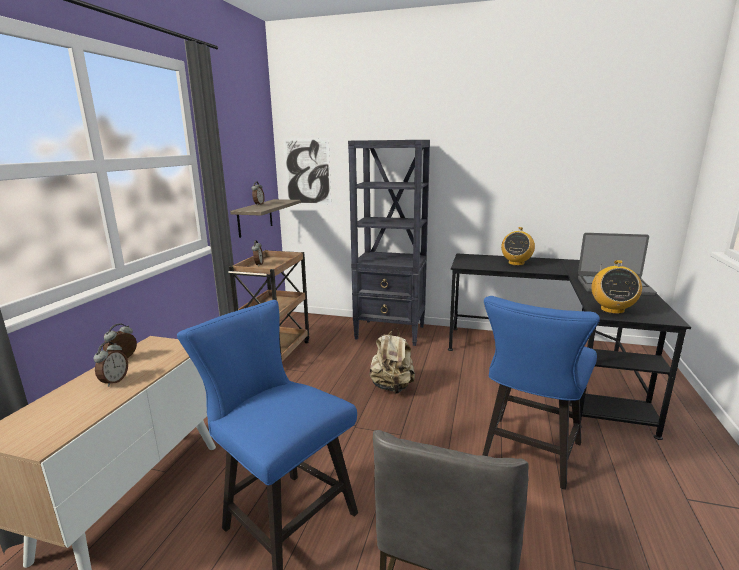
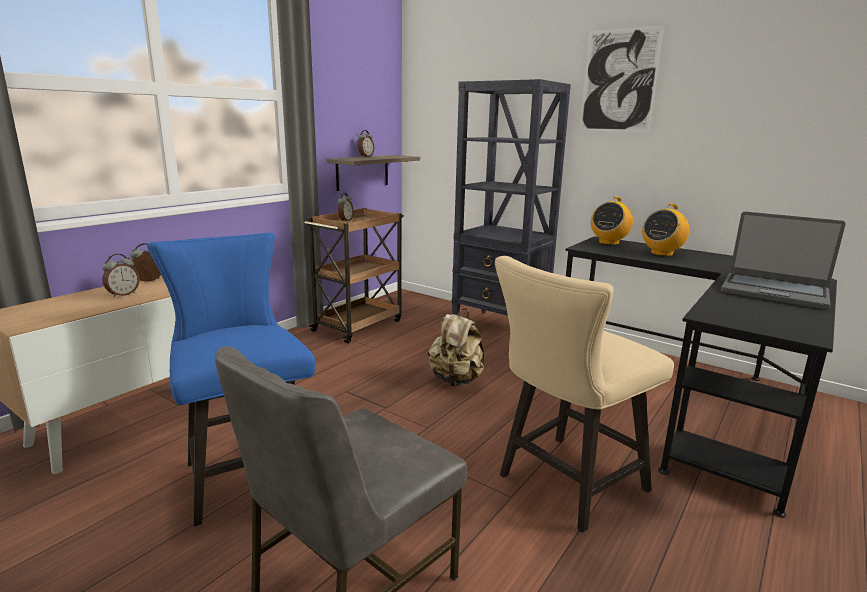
camera: 20 degrees right, 0 degrees up
picture [283,138,331,205] -> picture moved to [580,25,664,132]
blue chair [482,296,600,490] -> beige chair [495,256,674,533]
radio [592,260,642,314] -> radio moved to [591,196,633,245]

